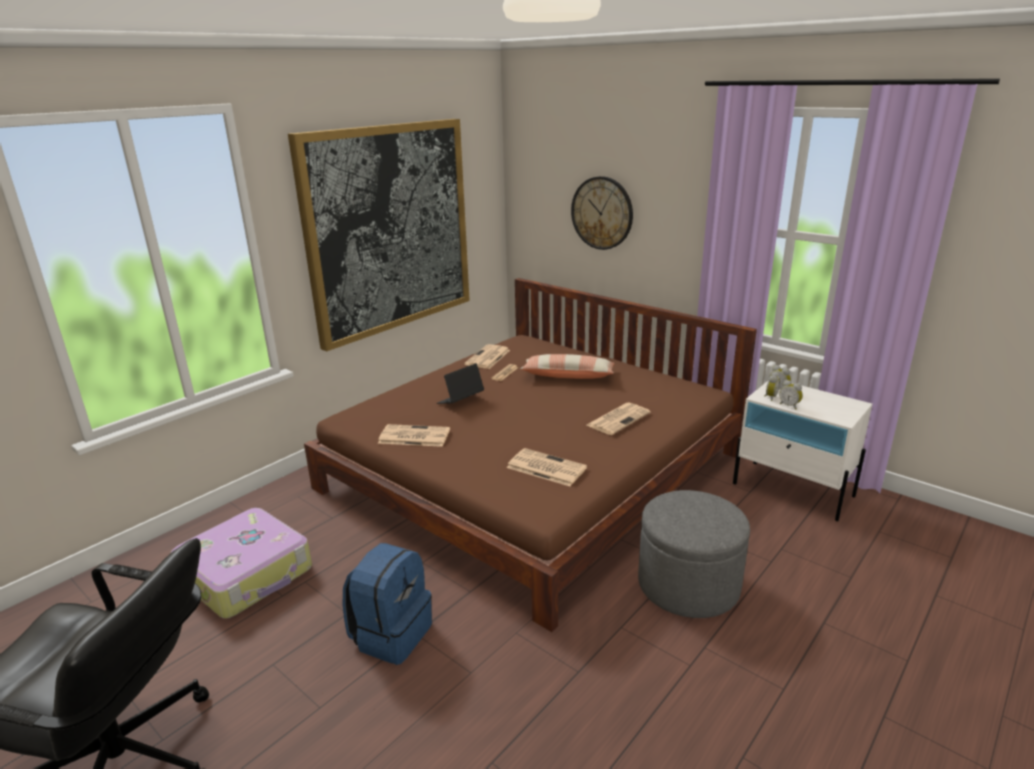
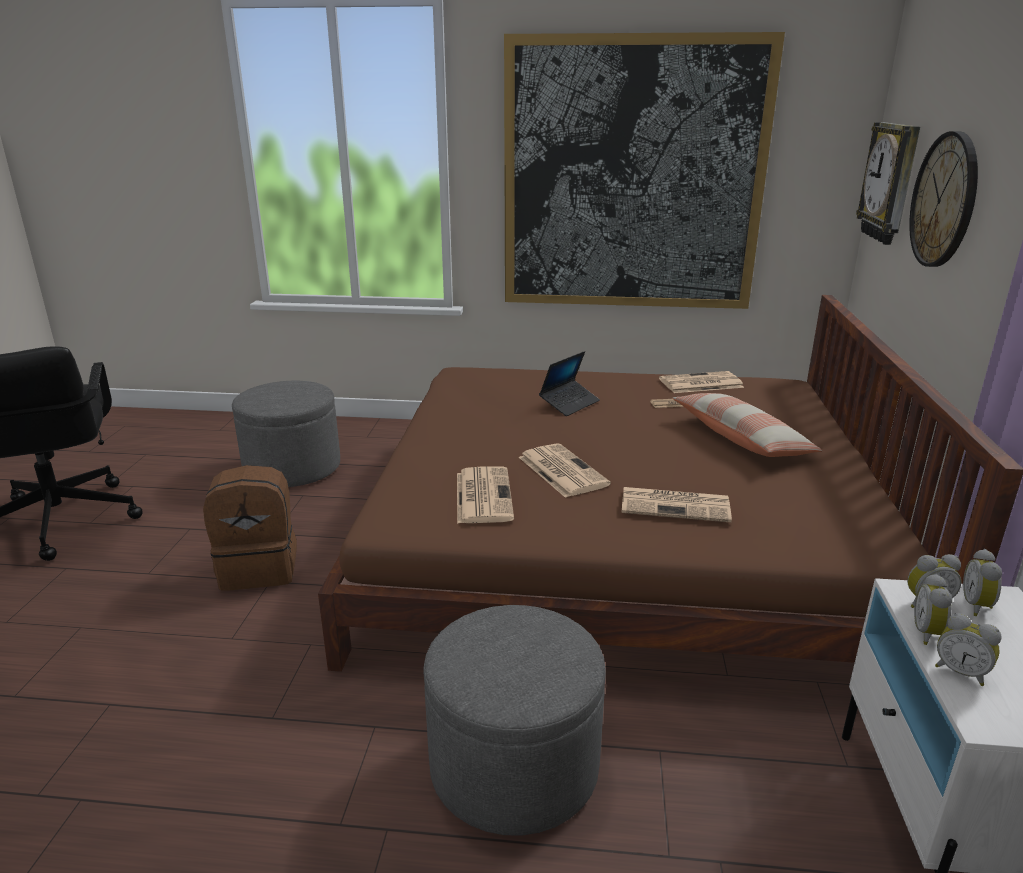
camera: 55 degrees right, 0 degrees up
suitcase [171,508,312,619] -> grey ottoman [232,381,340,487]
blue backpack [343,543,432,665] -> brown backpack [203,465,297,591]
newspaper [378,424,450,447] -> newspaper moved to [519,443,611,498]
laptop [437,363,484,404] -> laptop turned 120 degrees clockwise [539,351,600,416]
none -> wall clock [856,122,920,245]
none -> alarm clock [935,613,1001,686]

